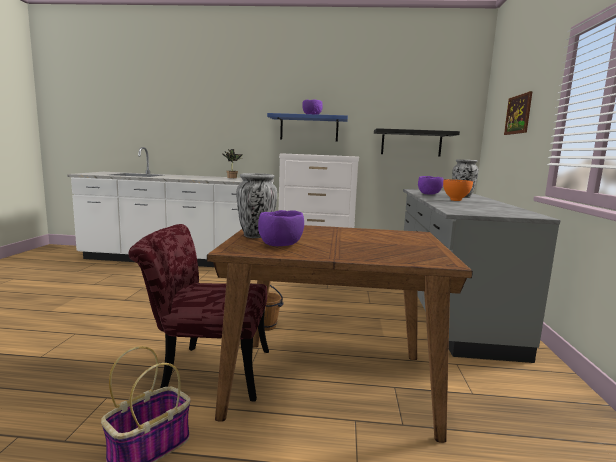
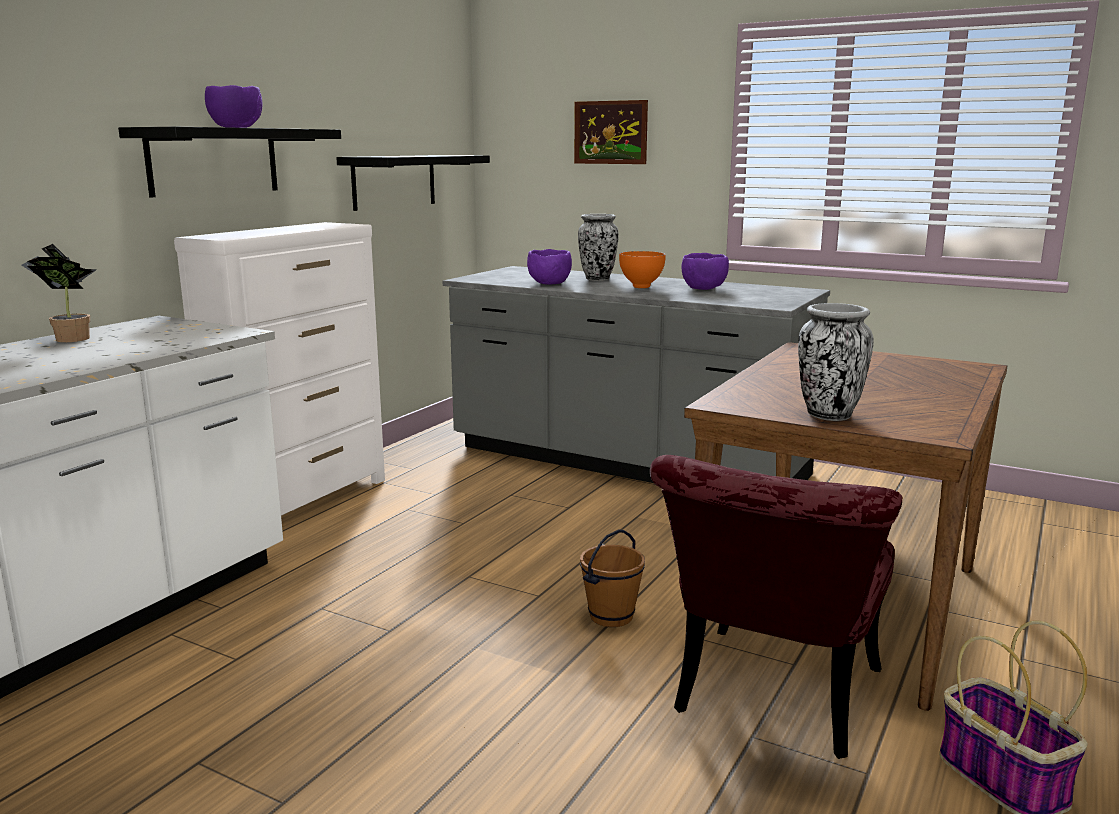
camera: 65 degrees left, 5 degrees up
purple bowl [258,210,304,246] -> purple bowl moved to [681,253,729,290]
blue shelf [267,113,348,142] -> black shelf [118,127,341,198]

